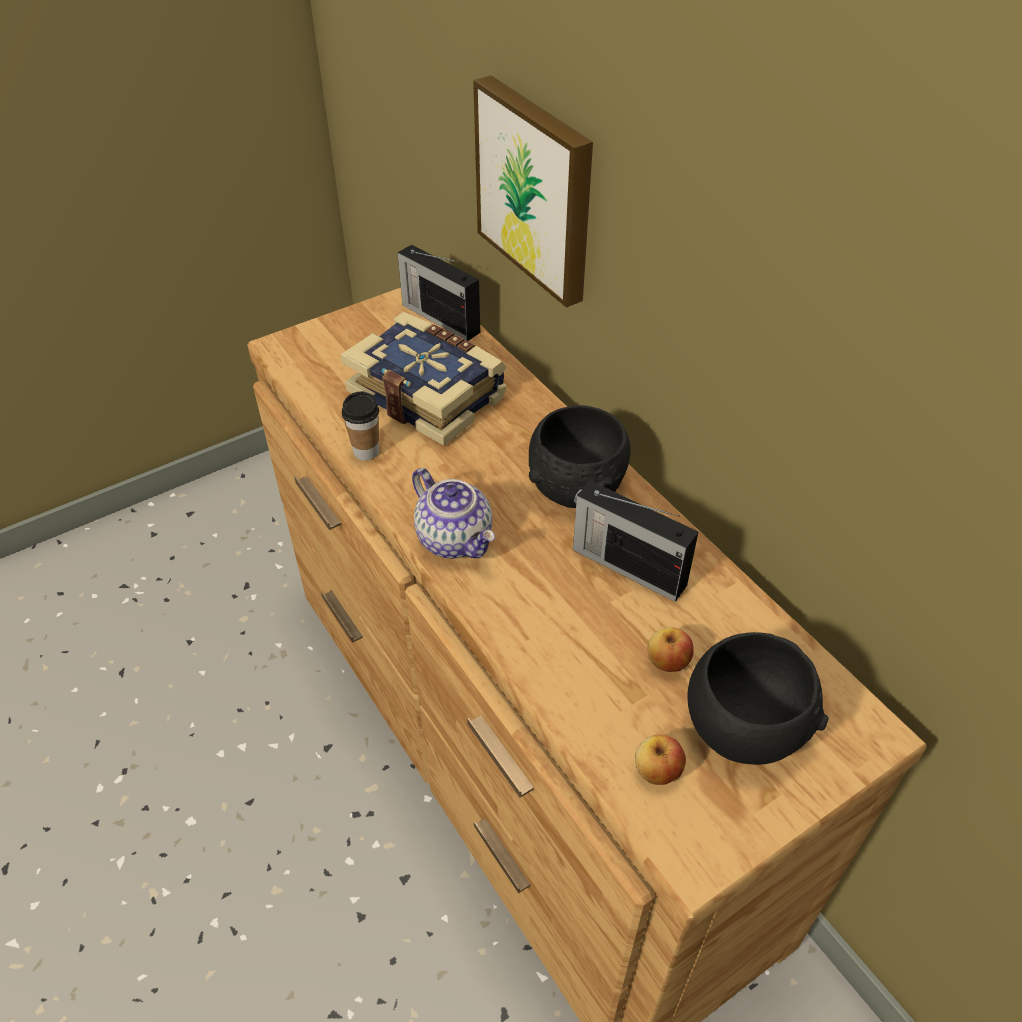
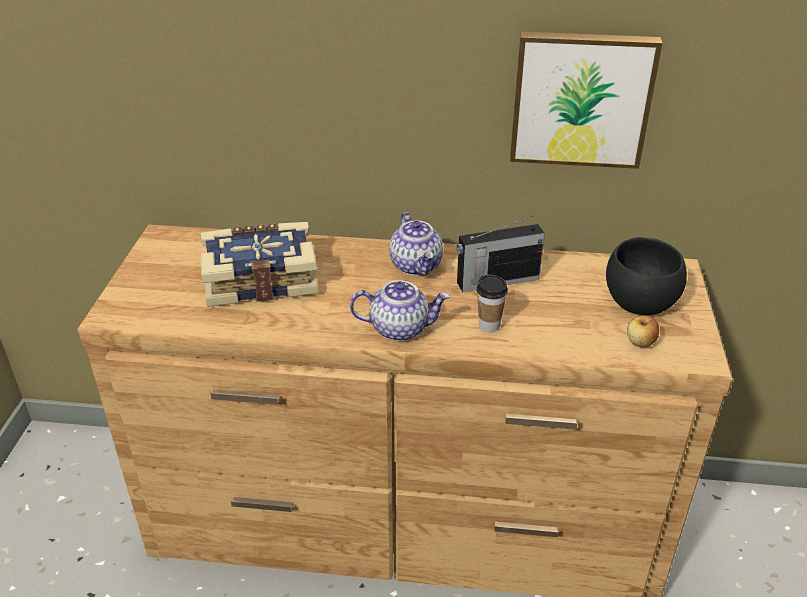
camera: 50 degrees left, 10 degrees down
cup [342,391,379,461] -> cup moved to [477,274,508,332]
radio [397,245,480,341] -> none
picture [473,75,593,307] -> picture moved to [510,32,663,169]
black bowl [529,405,631,508] -> teapot [389,212,443,276]
apple [647,627,694,672] -> none

